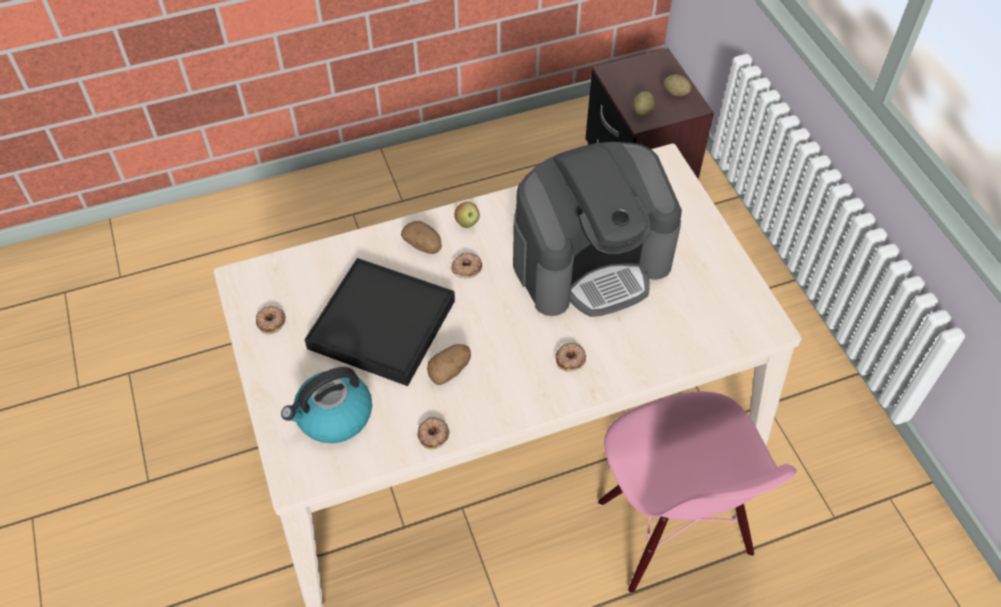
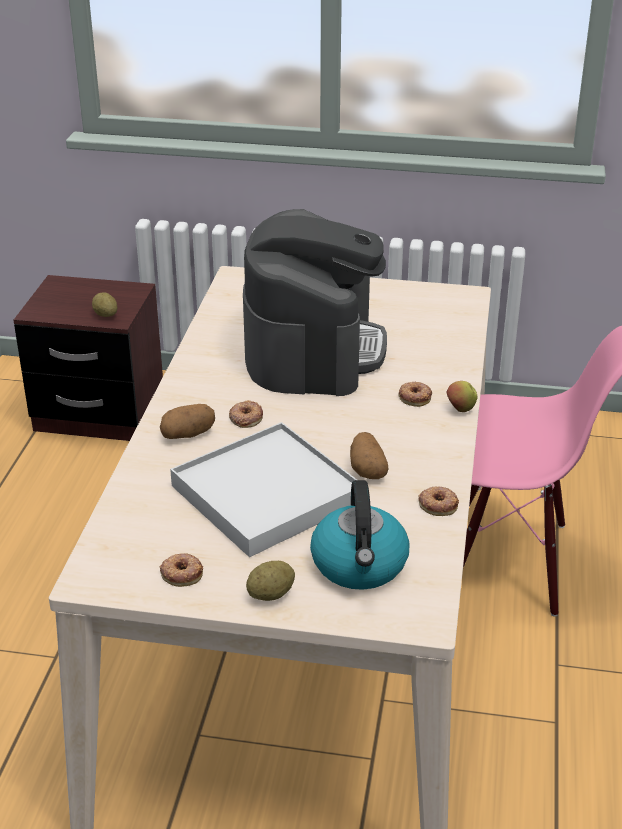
camera: 60 degrees left, 20 degrees down
black tray [304,258,455,386] -> white tray [170,422,357,557]
apple [454,202,480,228] -> apple moved to [446,381,478,412]
potato [664,74,691,96] -> potato moved to [246,561,295,601]

